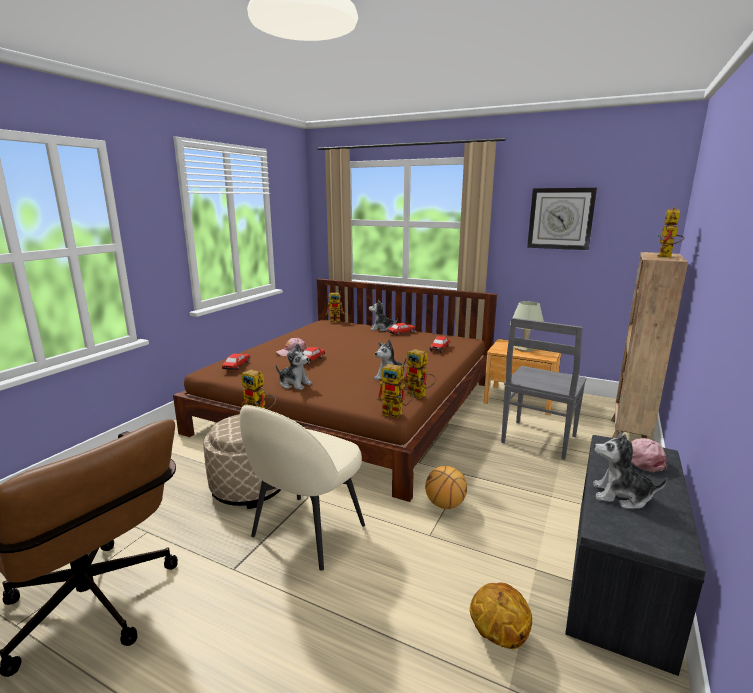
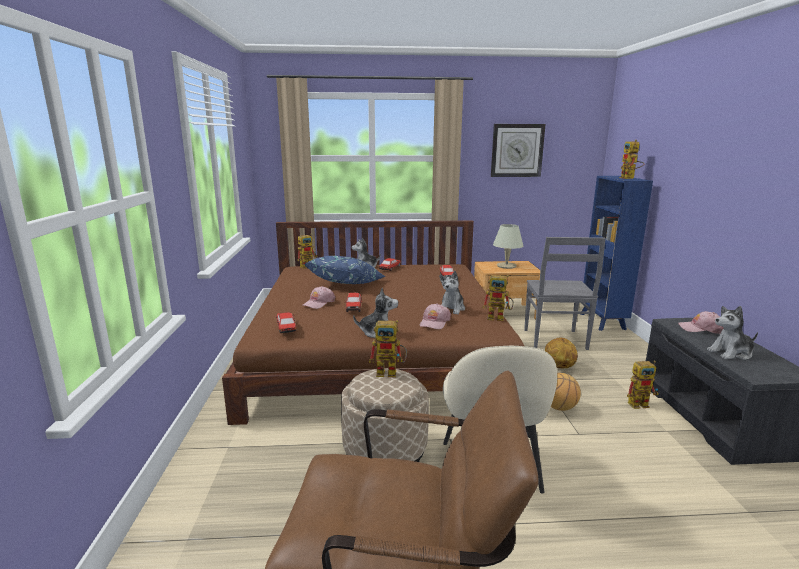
camera: 30 degrees left, 0 degrees up
toy robot [376,364,414,418] -> toy robot moved to [627,361,659,409]
basketball [470,583,532,649] -> basketball moved to [545,338,578,368]
brown bookcase [611,252,688,439] -> blue bookcase [580,176,653,331]
none -> blue pillow [304,256,386,284]
none -> pink cap [420,303,451,329]

